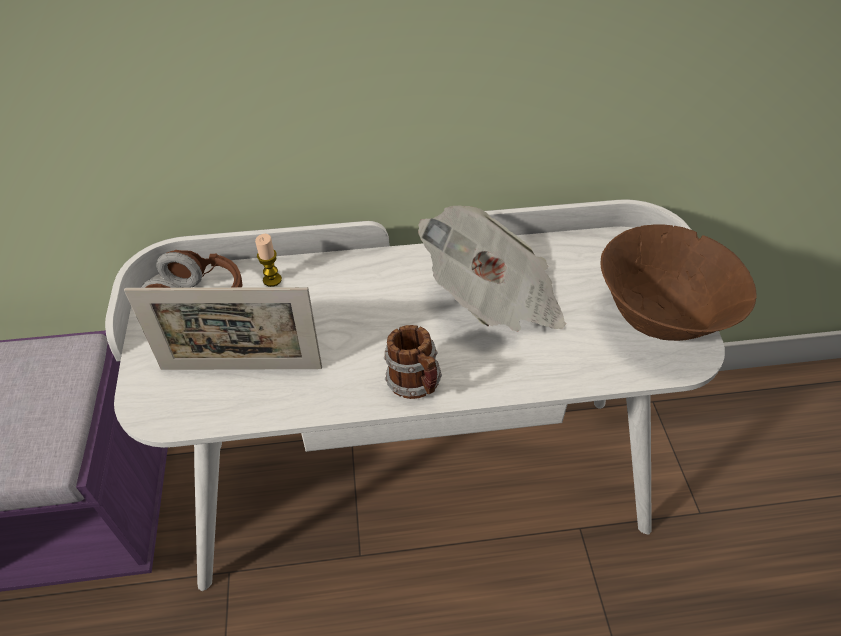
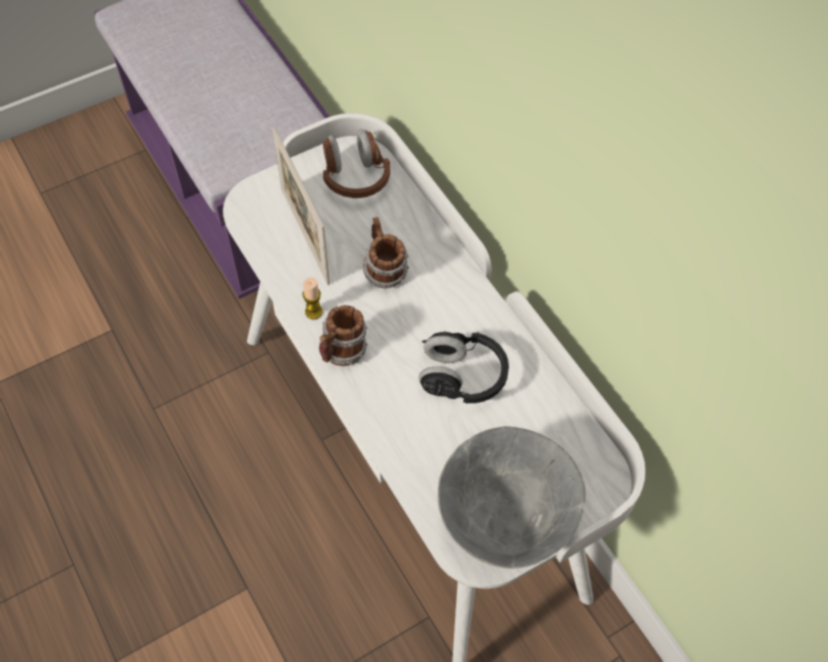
camera: 65 degrees right, 10 degrees up
candle [255,234,282,287] -> candle moved to [302,277,323,320]
newspaper [418,206,566,332] -> black headphones [419,332,509,404]
brown bowl [601,224,757,341] -> grey bowl [438,426,586,569]
none -> mug [363,217,409,288]

